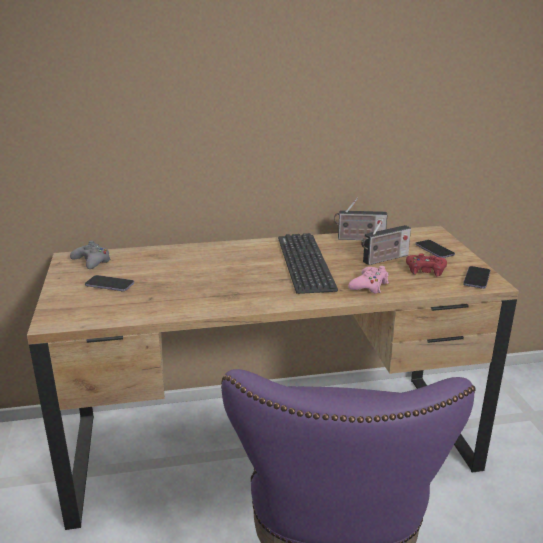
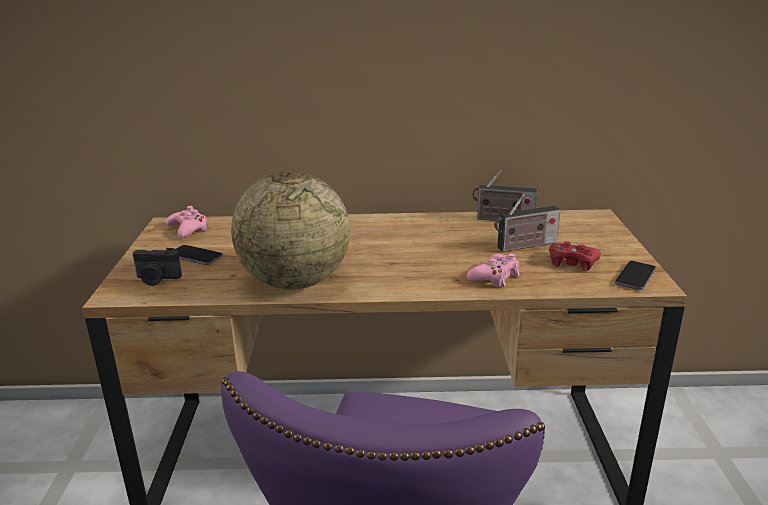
camera: 10 degrees right, 0 degrees up
grey game controller [70,241,111,269] -> pink game controller [166,206,209,238]
keyboard [278,233,338,294] -> none
phone [415,240,455,258] -> none
none -> camera [132,248,182,286]
none -> globe [231,172,350,290]

